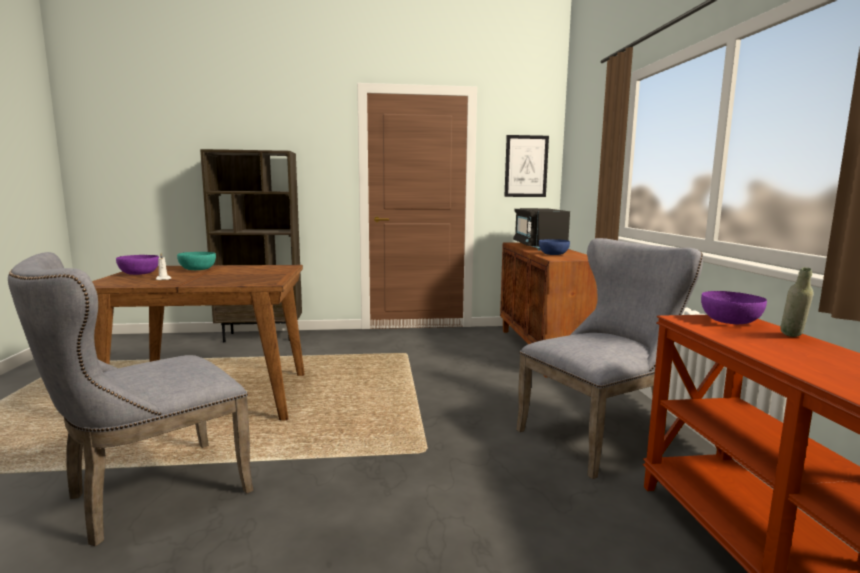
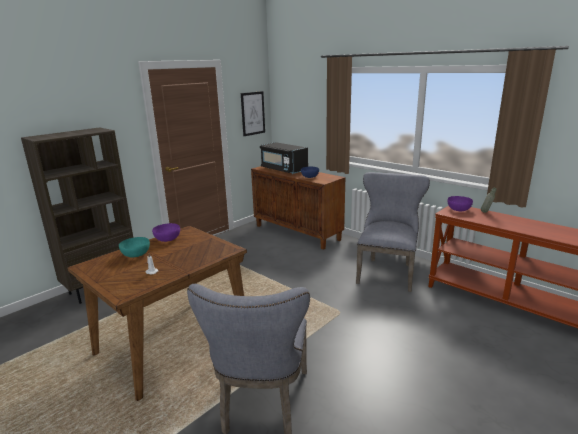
camera: 40 degrees left, 10 degrees up
purple bowl [116,255,159,275] -> purple bowl moved to [152,223,180,242]

